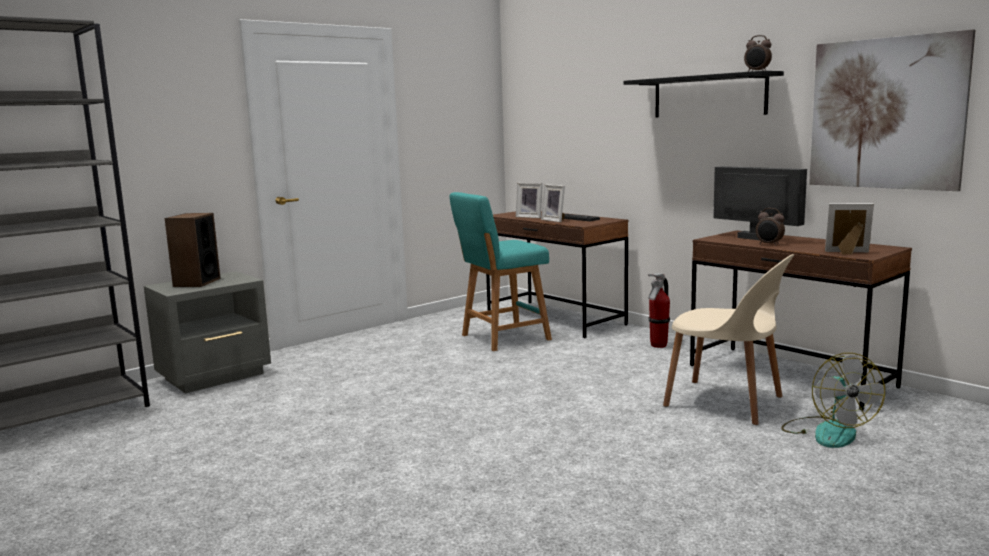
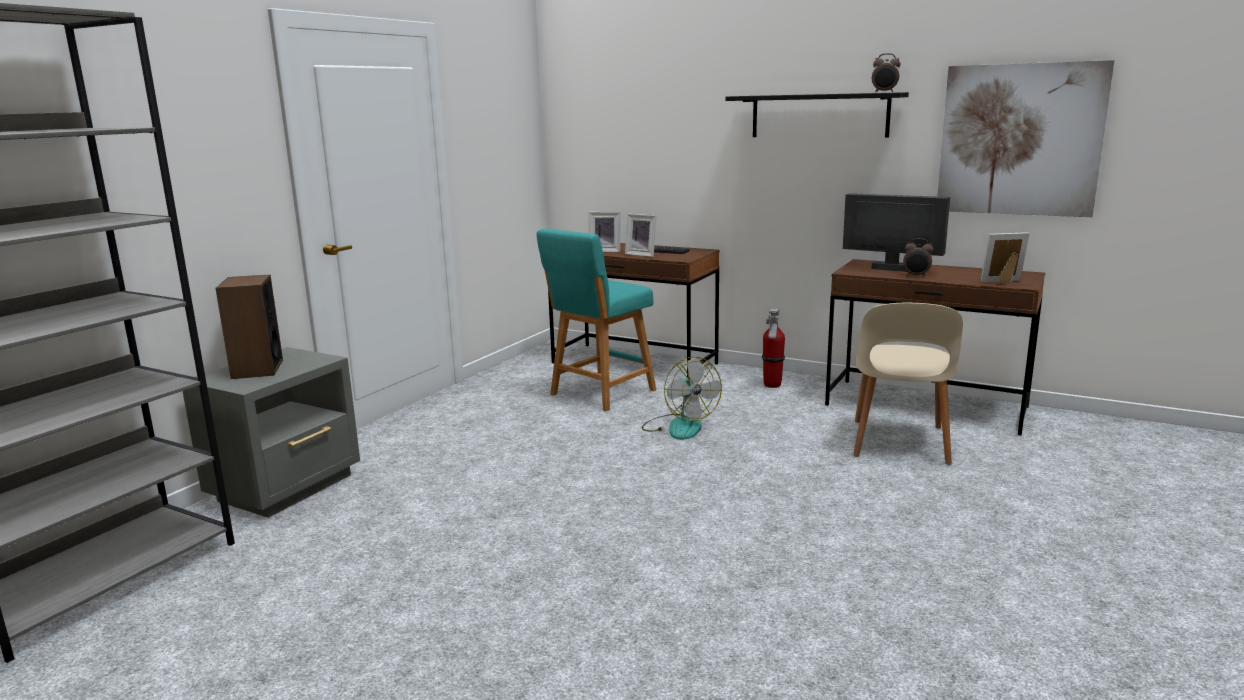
camera: 20 degrees left, 5 degrees up
beige chair [663,254,794,425] -> beige chair turned 90 degrees clockwise [853,303,963,465]
fan [781,353,885,448] -> fan moved to [642,357,722,440]

